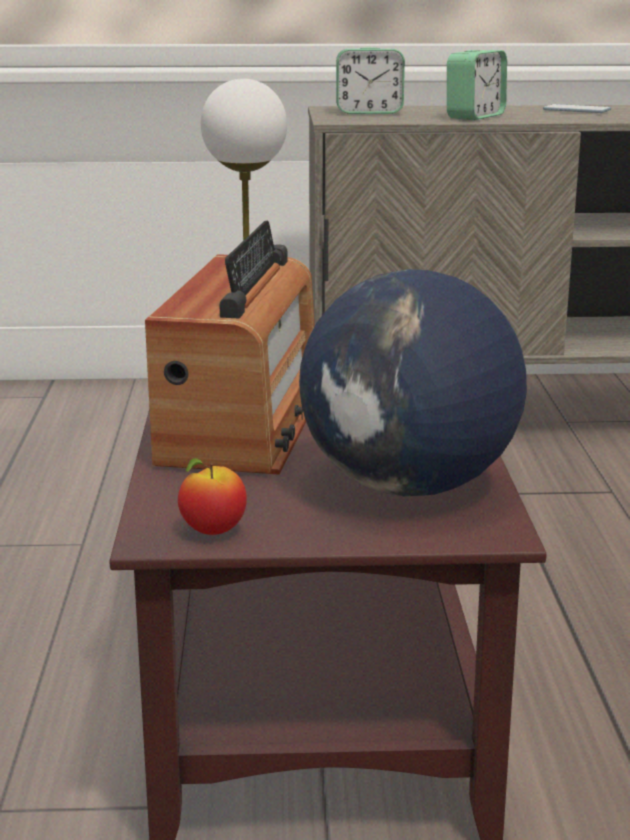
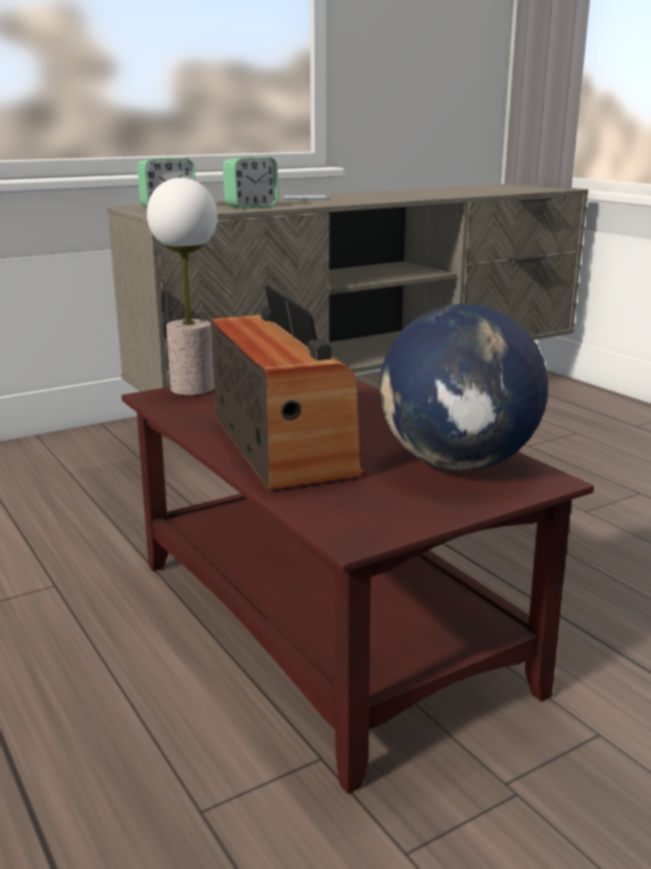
camera: 30 degrees left, 0 degrees up
apple [178,458,247,535] -> none
alarm clock [447,50,507,120] -> alarm clock turned 45 degrees clockwise [223,157,279,208]

